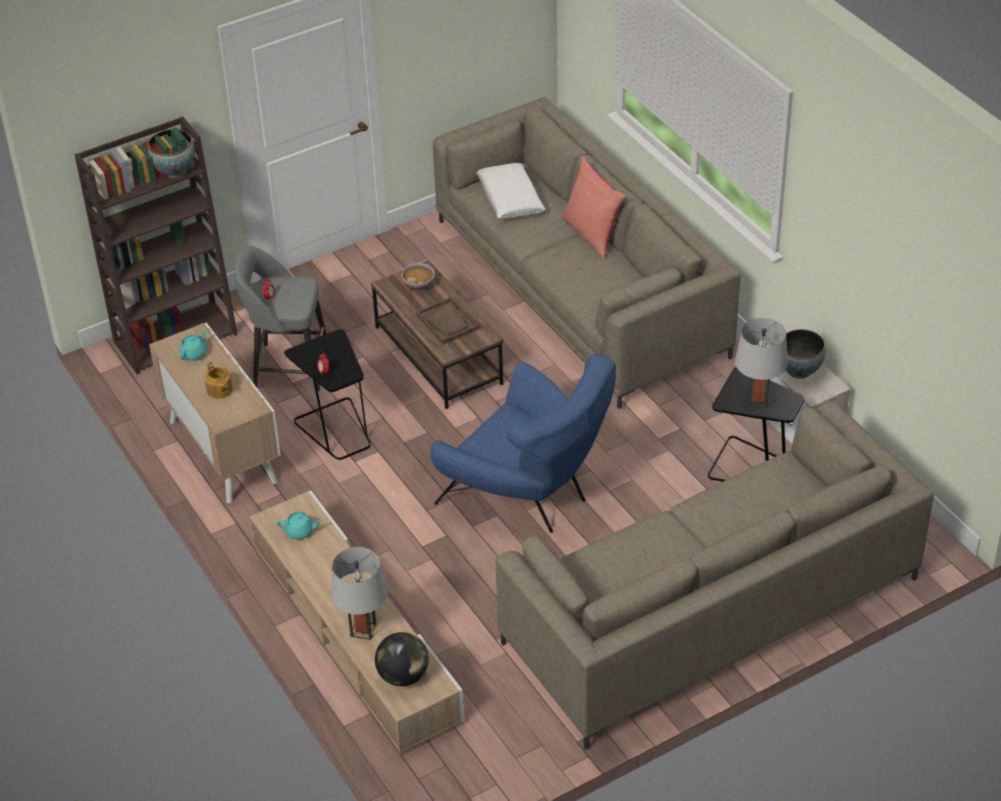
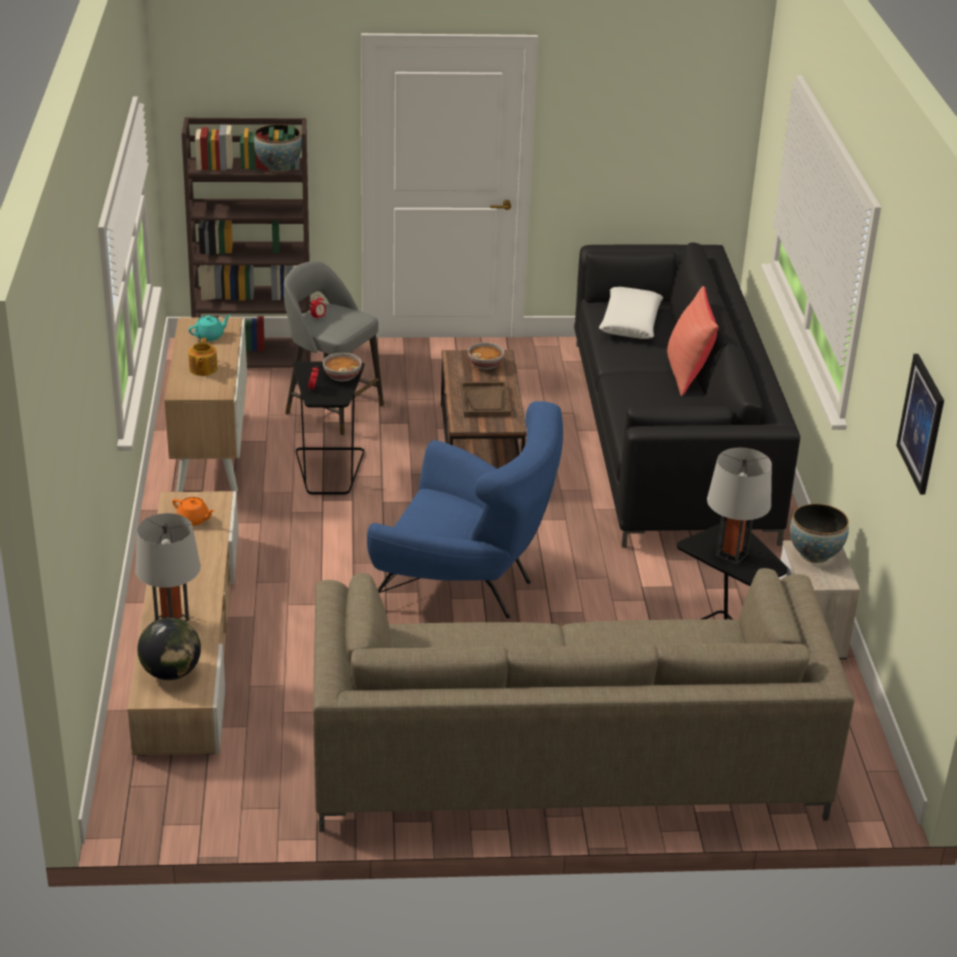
camera: 25 degrees right, 10 degrees down
turquoise teapot [277,512,323,539] -> orange teapot [172,497,215,526]
blue armchair [430,354,616,533] -> blue armchair turned 45 degrees counterclockwise [367,401,563,618]
beige sofa [433,97,740,409] -> black sofa [574,243,800,548]
none -> bowl [323,353,362,382]
none -> picture [896,354,944,495]

